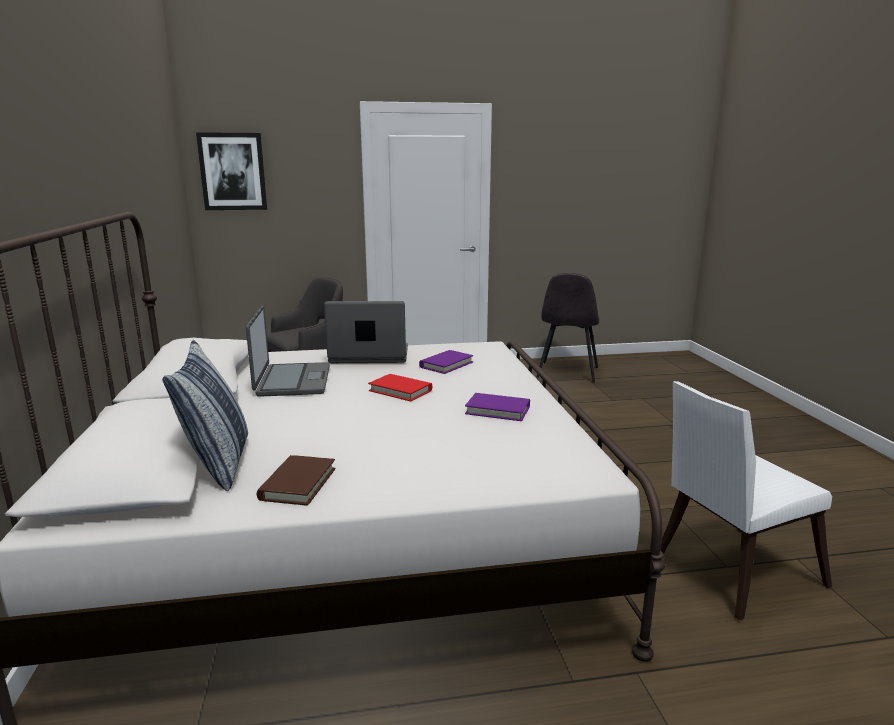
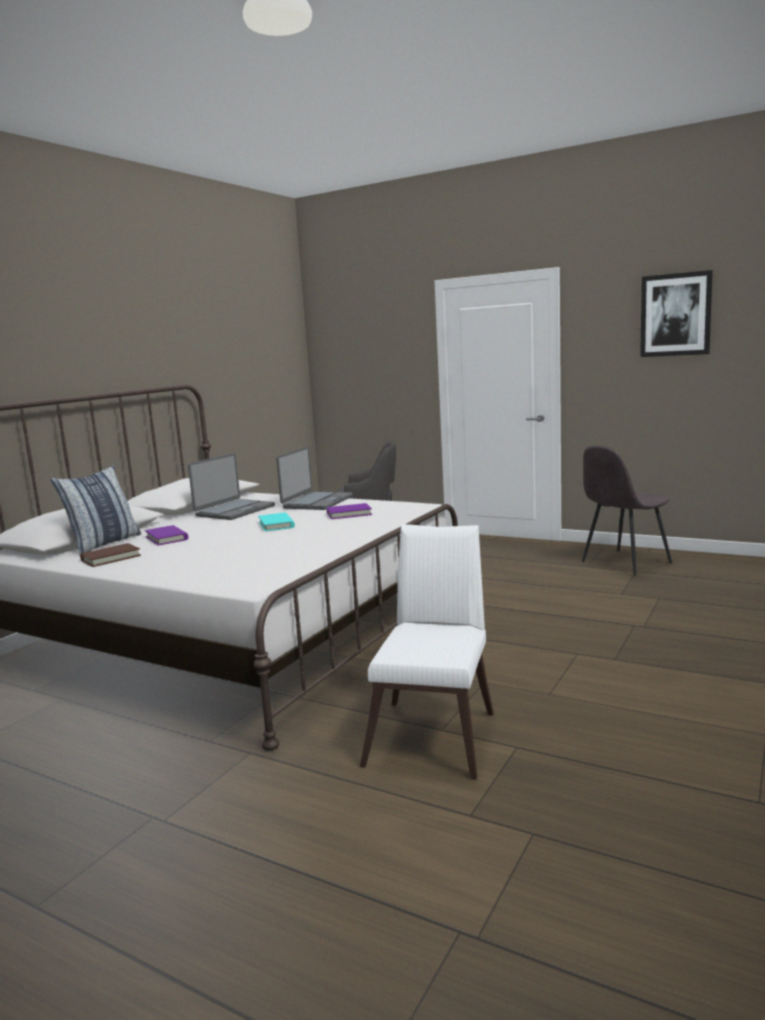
camera: 40 degrees right, 5 degrees down
picture [196,132,267,210] -> picture moved to [640,270,713,357]
laptop [324,301,408,363] -> laptop turned 75 degrees clockwise [276,447,353,510]
red book [368,374,432,401] -> turquoise book [258,513,295,532]
purple book [465,393,530,421] -> purple book moved to [145,525,188,546]
white chair [660,381,832,620] -> white chair turned 90 degrees clockwise [360,524,494,780]

